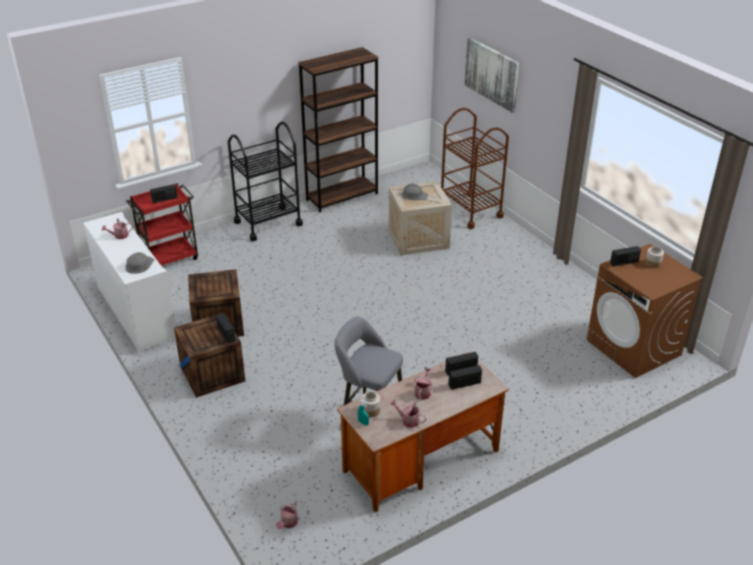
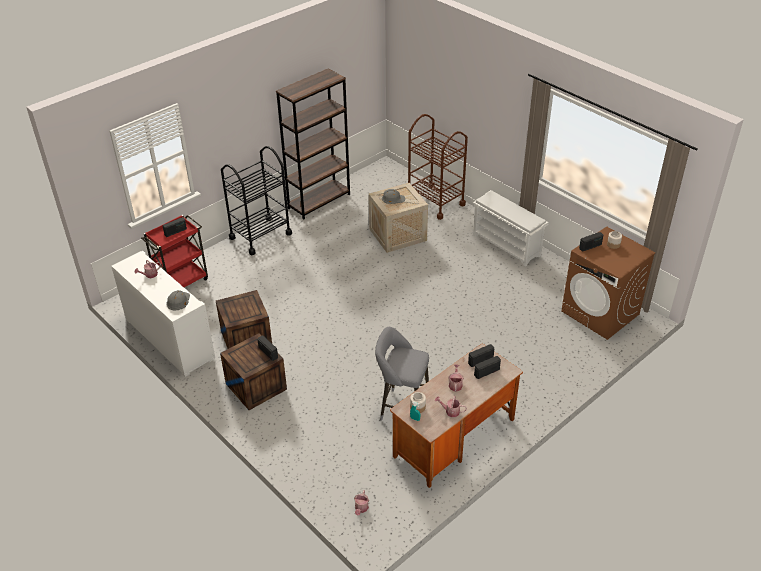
camera: 10 degrees left, 5 degrees up
picture [465,38,519,113] -> none
none -> white shoe rack [473,190,549,267]

